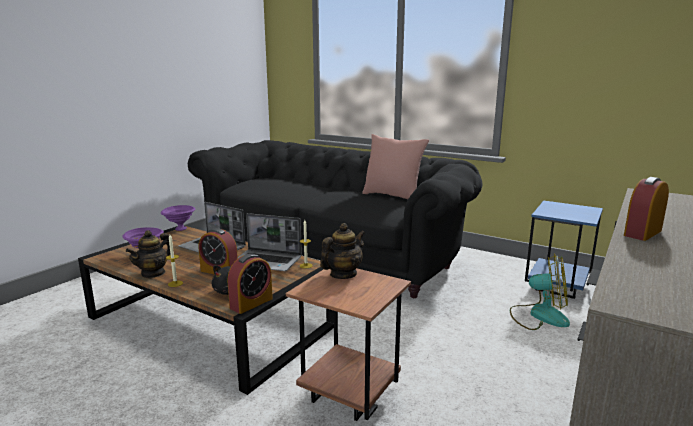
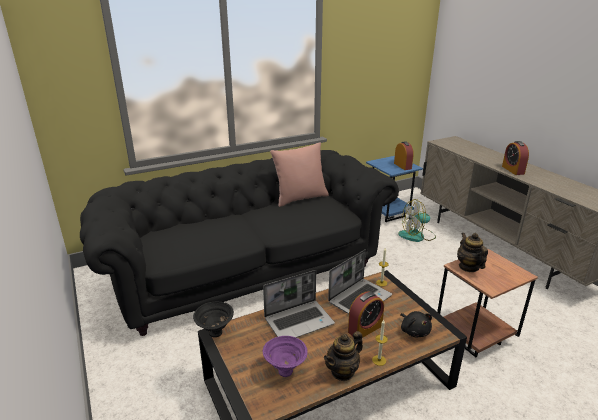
camera: 60 degrees left, 10 degrees up
teapot [126,230,171,278] -> teapot turned 75 degrees clockwise [324,331,363,381]
purple bowl [161,205,195,231] -> black bowl [193,302,234,337]
alarm clock [227,253,273,314] -> alarm clock moved to [394,141,414,170]
fan [510,253,570,330] -> fan turned 150 degrees counterclockwise [398,199,436,242]

